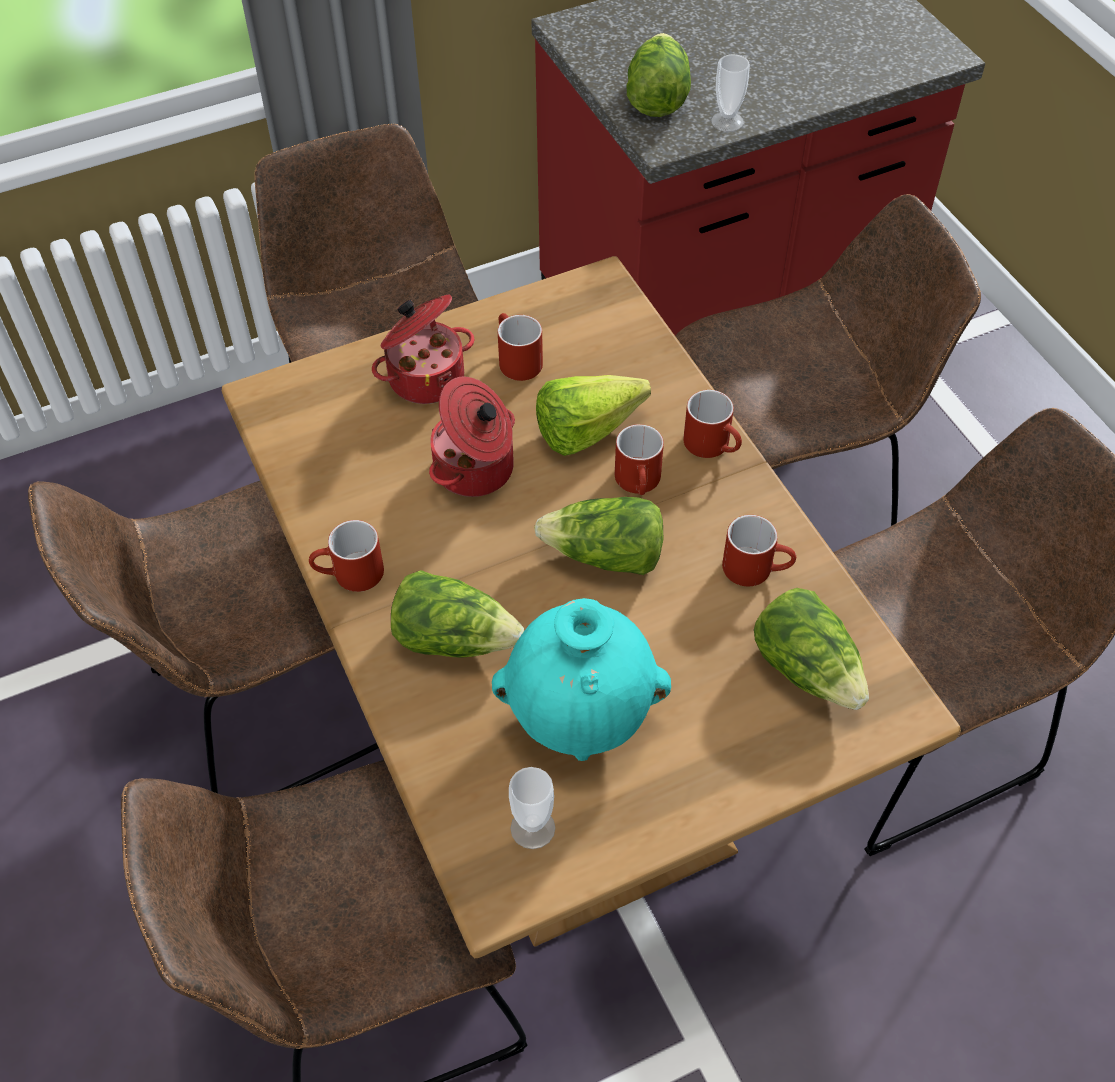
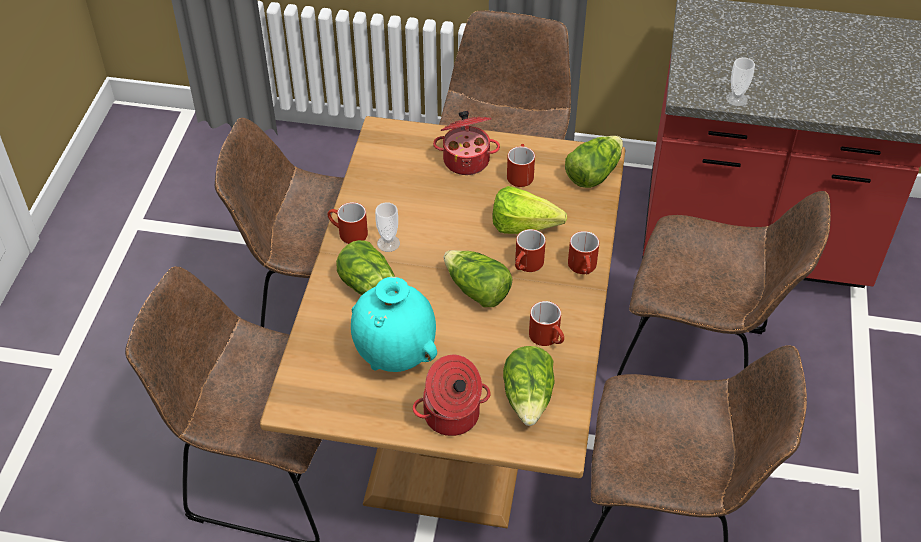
camera: 35 degrees right, 5 degrees down
cooking pot [429,377,515,497] -> cooking pot moved to [413,355,491,436]
cup [509,767,555,849] -> cup moved to [375,203,400,252]
lettuce [627,33,691,117] -> lettuce moved to [565,136,623,188]

